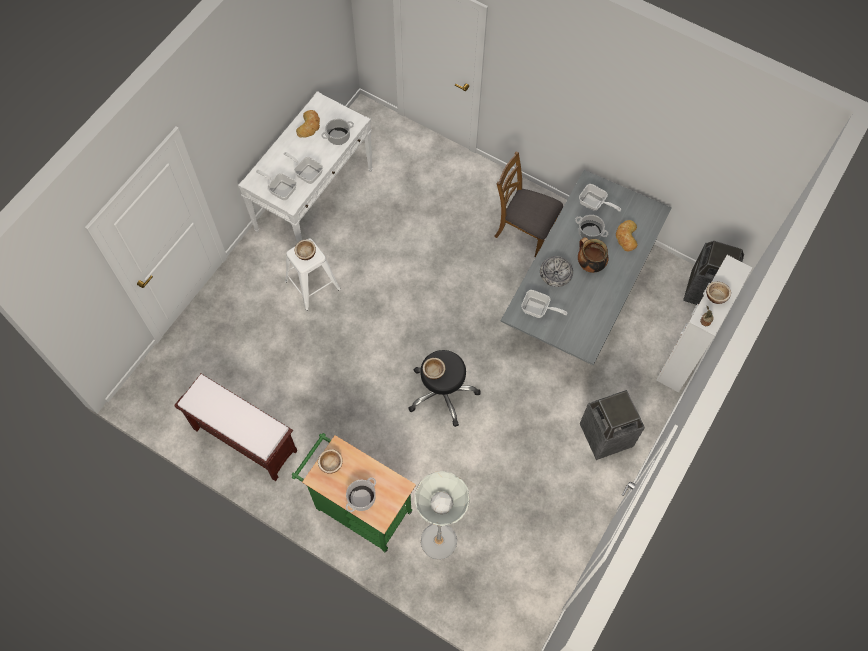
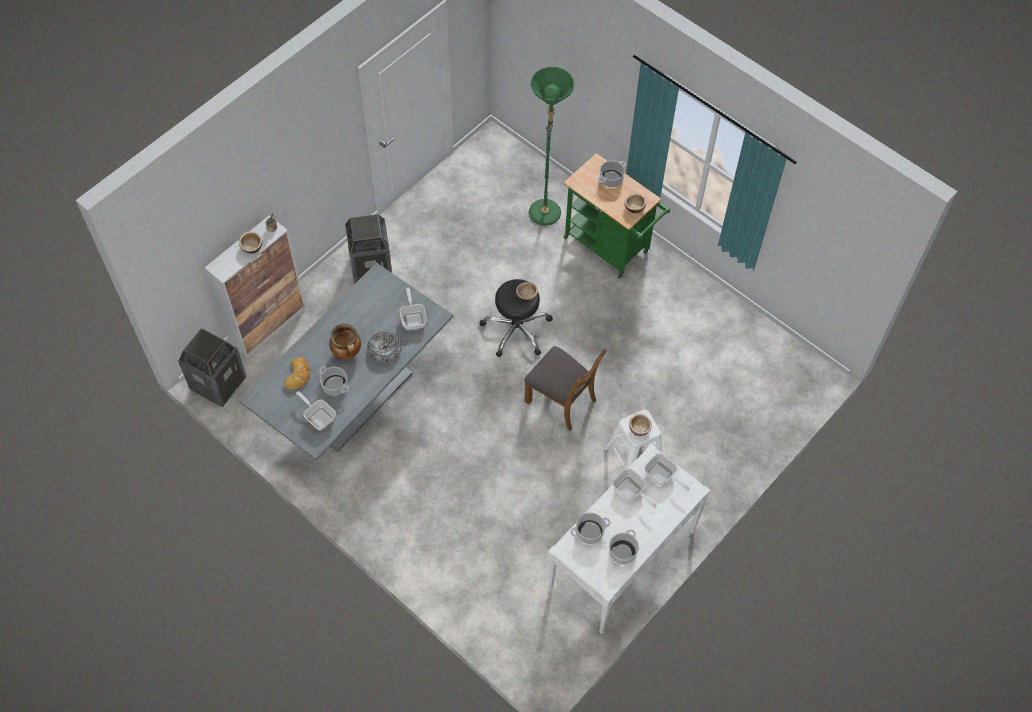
camera: 170 degrees left, 5 degrees down
brown bench [174,374,297,481] -> none
bread [296,110,320,138] -> cooking pot [609,530,639,566]
grey floor lamp [414,471,470,560] -> green floor lamp [529,67,575,226]
brown chair [494,152,563,257] -> brown chair moved to [524,346,607,431]
frying pan [521,290,567,318] -> frying pan turned 45 degrees clockwise [399,287,427,330]

